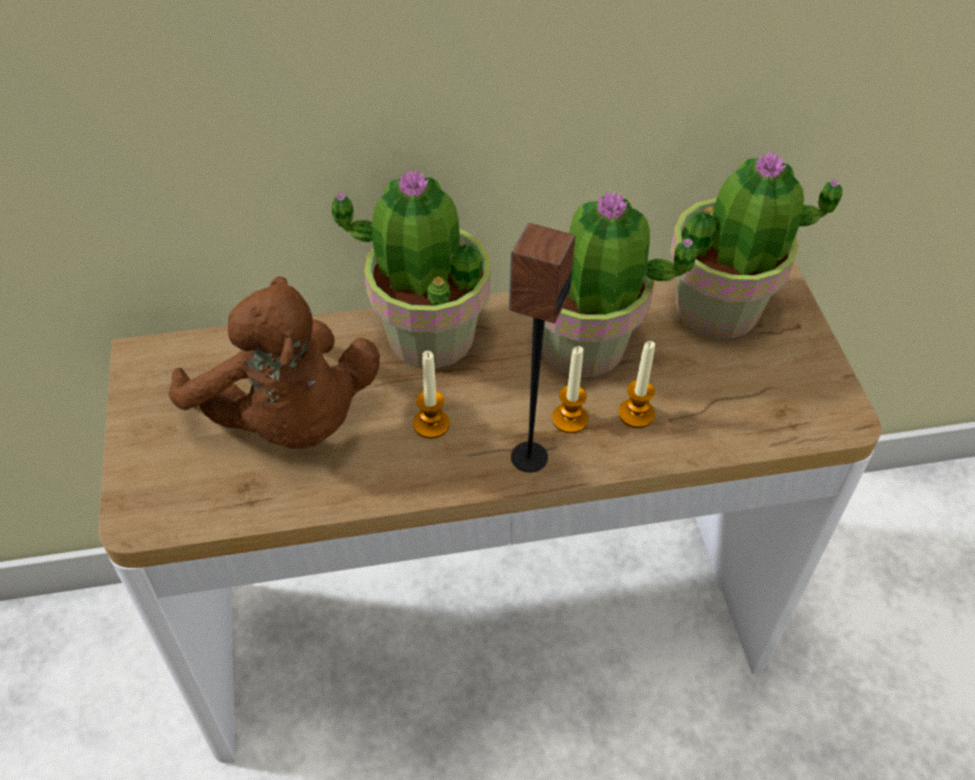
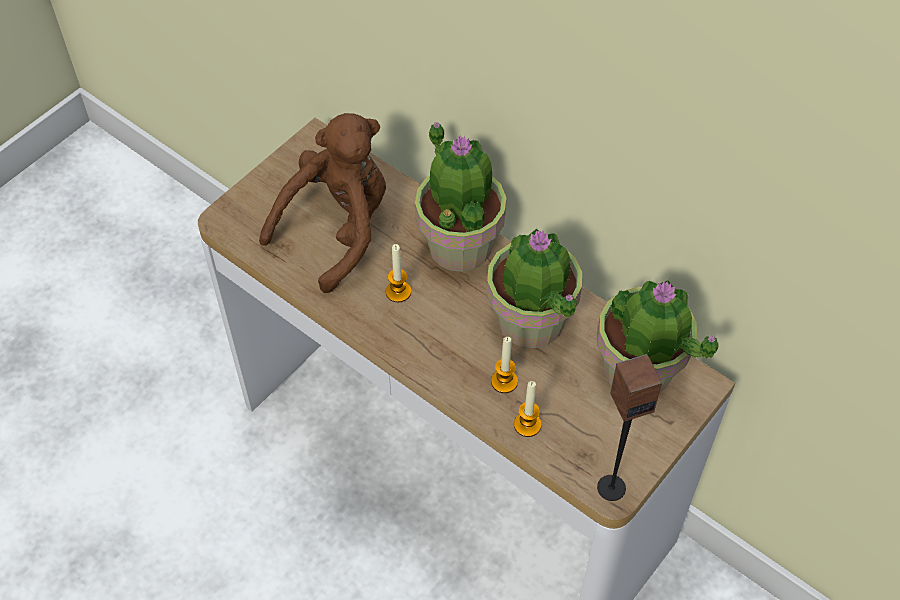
camera: 50 degrees right, 5 degrees up
brown plush toy [169,276,380,449] -> brown plush toy turned 150 degrees counterclockwise [259,113,386,293]
speaker [509,223,575,472] -> speaker moved to [597,354,662,501]
candle [552,346,588,433] -> candle moved to [514,381,542,437]

